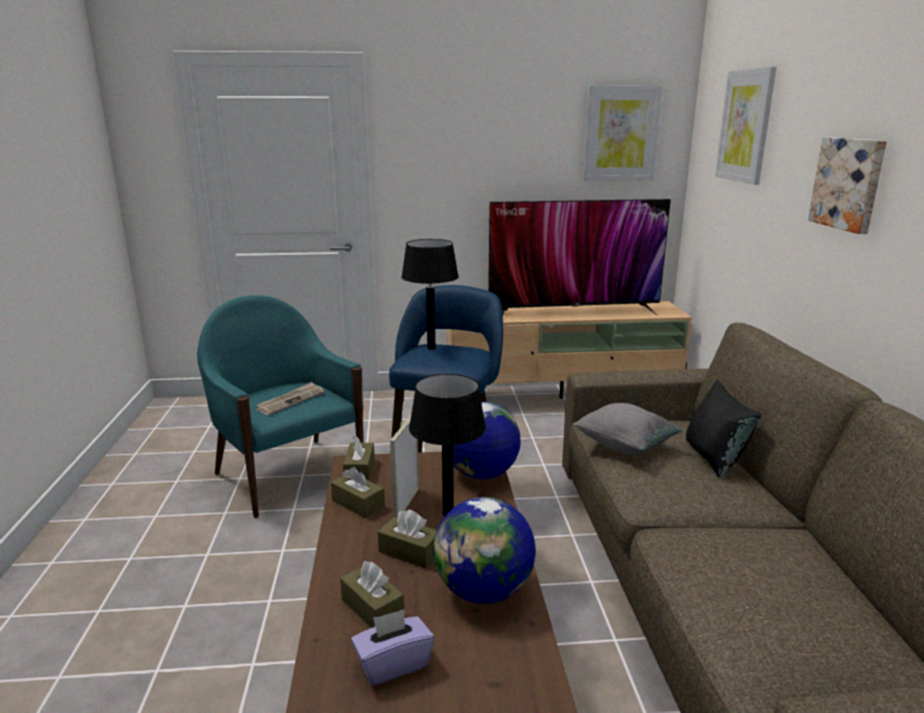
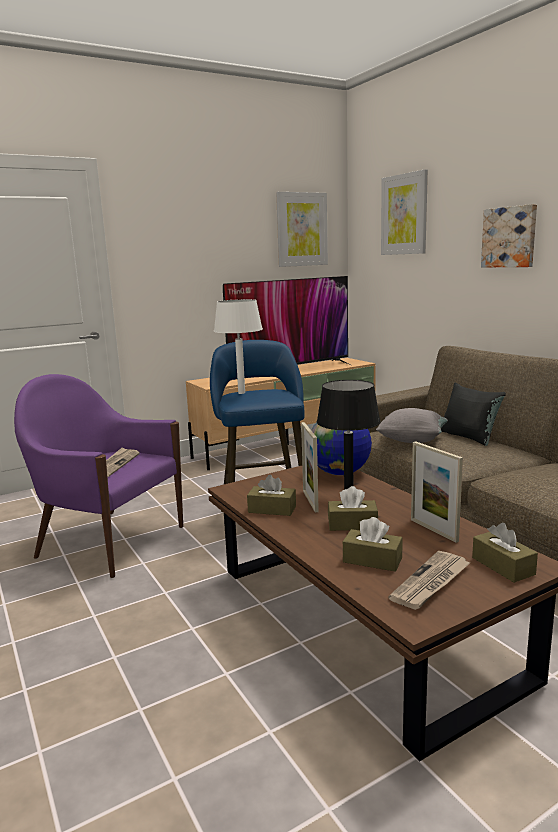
camera: 25 degrees left, 5 degrees down
turquoise armchair [197,295,363,518] -> purple armchair [14,374,183,578]
brown tissue box [343,435,375,481] -> brown tissue box moved to [472,523,538,583]
purple tissue box [351,609,434,686] -> newspaper [388,551,470,610]
black table lamp [401,239,459,349] -> white table lamp [214,299,263,394]
globe [433,497,536,604] -> picture frame [411,441,463,543]

